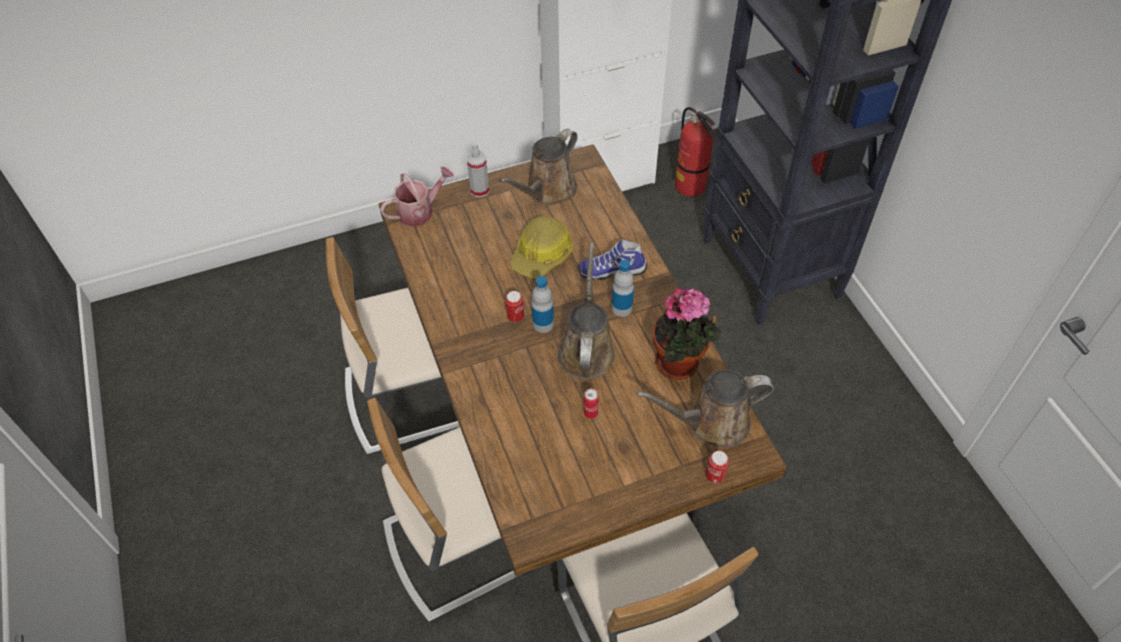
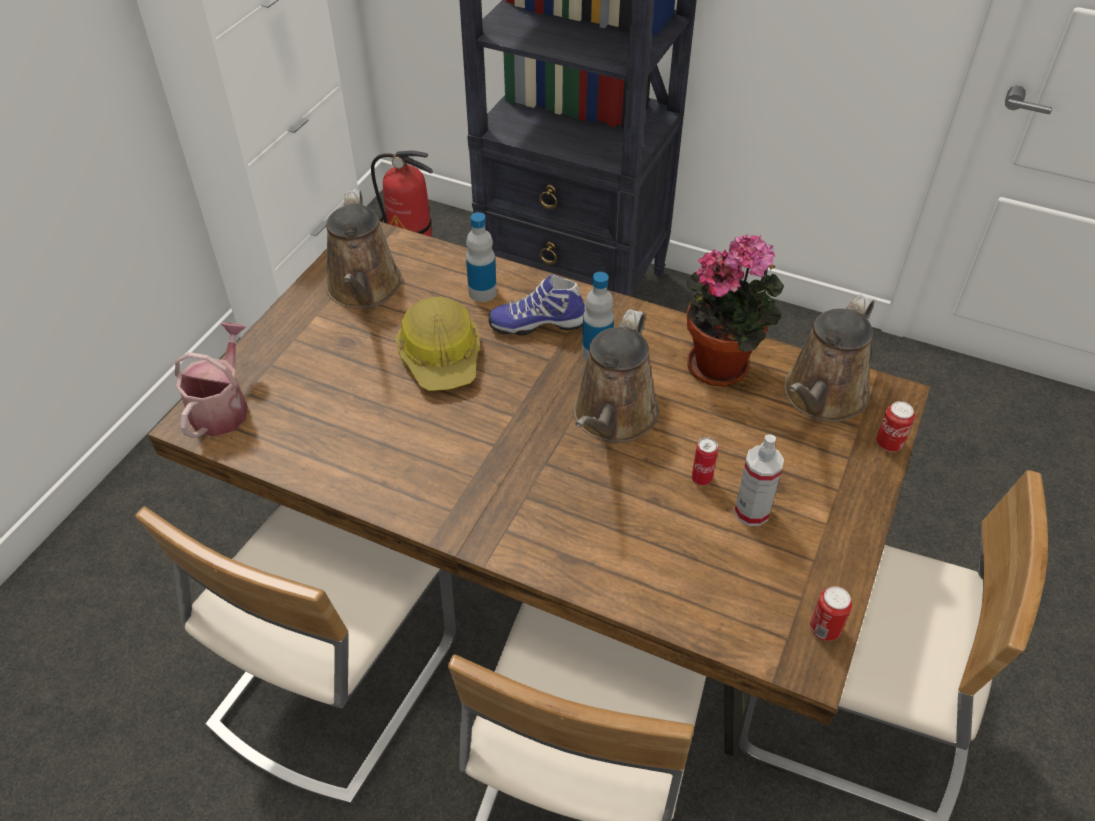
camera: 45 degrees left, 5 degrees down
spray bottle [466,142,489,198] -> spray bottle moved to [734,434,784,526]
can [505,291,524,322] -> can moved to [810,586,852,641]
bottle [532,276,554,333] -> bottle moved to [466,212,497,302]
brown watering can [557,243,616,380] -> brown watering can turned 120 degrees counterclockwise [573,309,660,443]
shoe [578,239,647,280] -> shoe turned 45 degrees clockwise [488,275,586,335]

